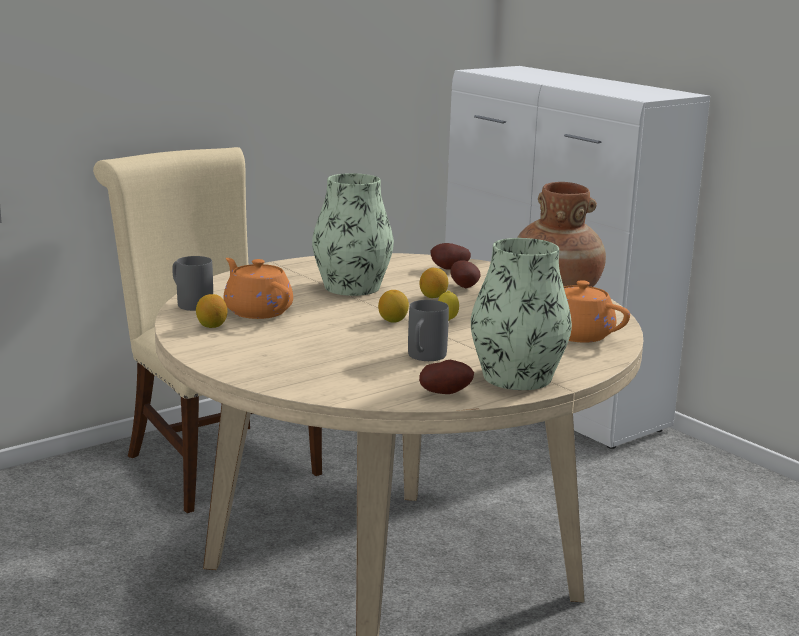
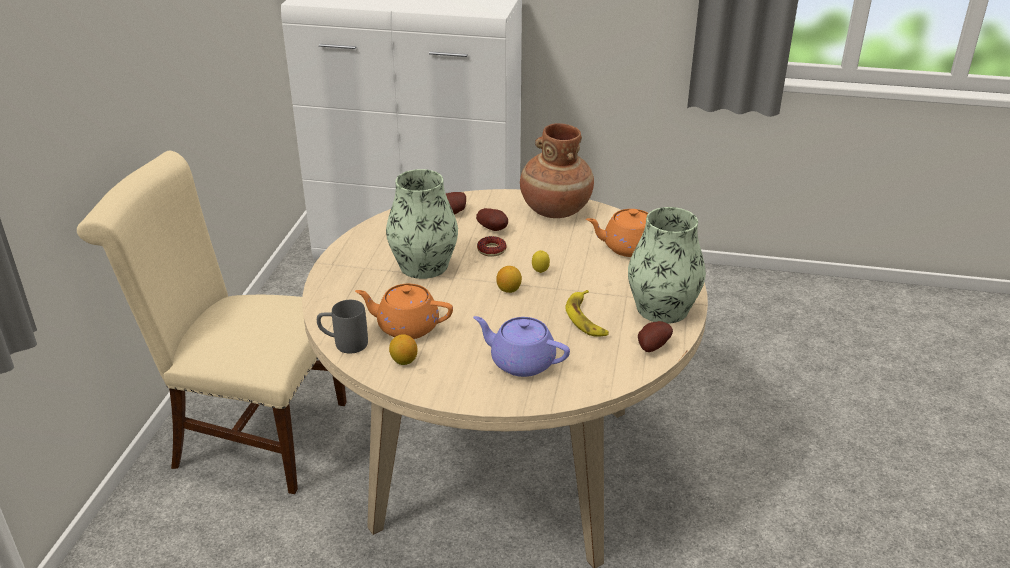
camera: 40 degrees left, 15 degrees up
grey mug [408,300,449,361] -> banana [565,290,609,337]
lemon [420,268,449,298] -> donut [477,236,507,257]
none -> purple teapot [473,316,570,377]

